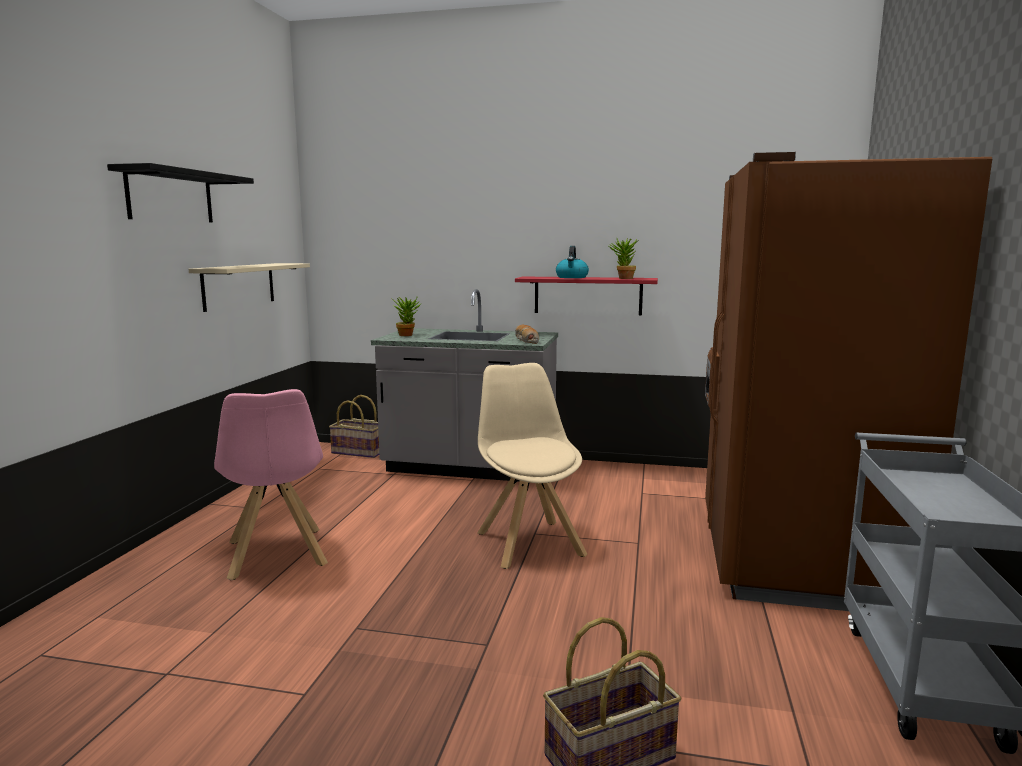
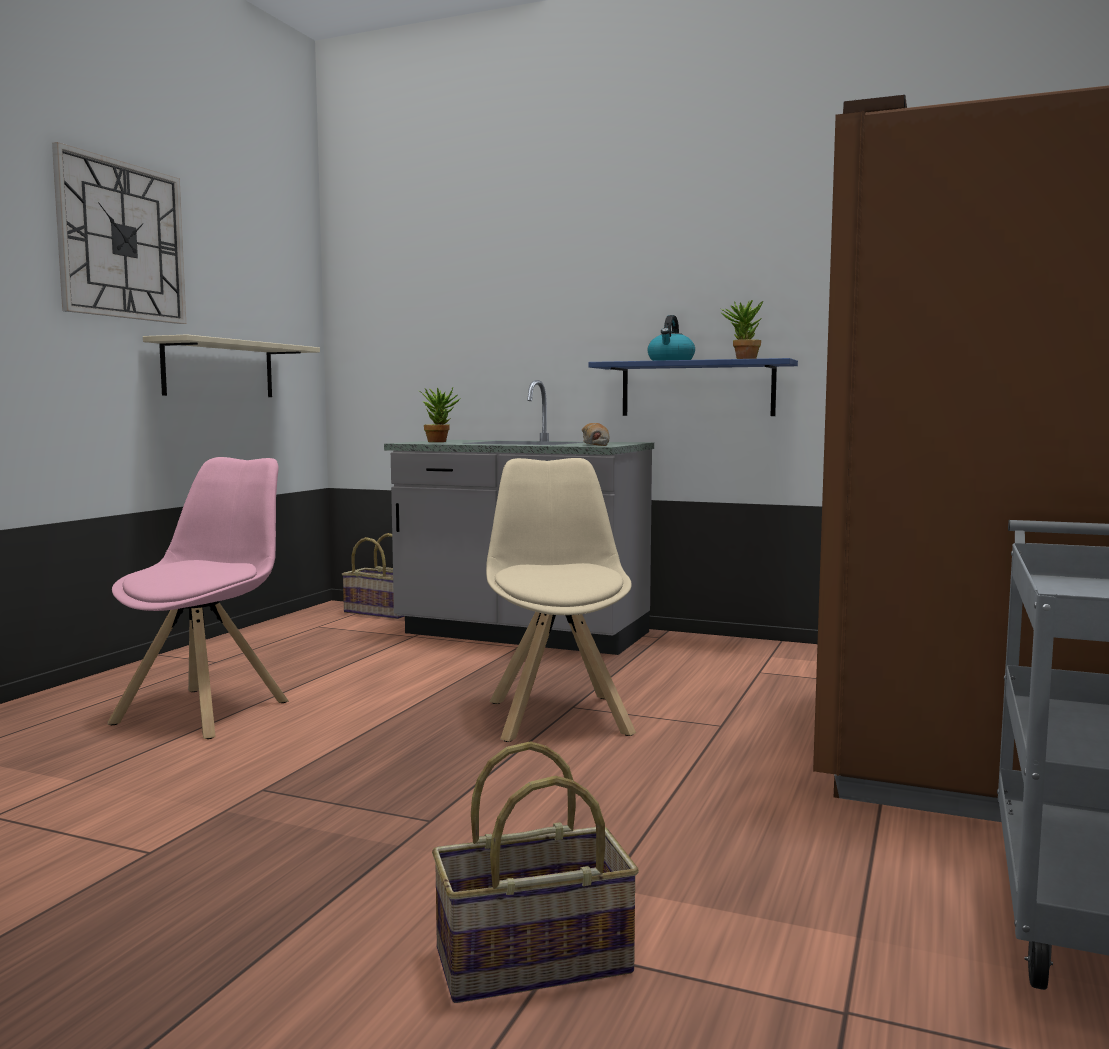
camera: 10 degrees right, 5 degrees down
black shelf [107,163,254,222] -> wall clock [52,142,186,324]
pink chair [214,389,328,580] -> pink chair turned 150 degrees counterclockwise [108,457,289,739]
red shelf [515,276,658,315] -> blue shelf [588,358,798,416]

